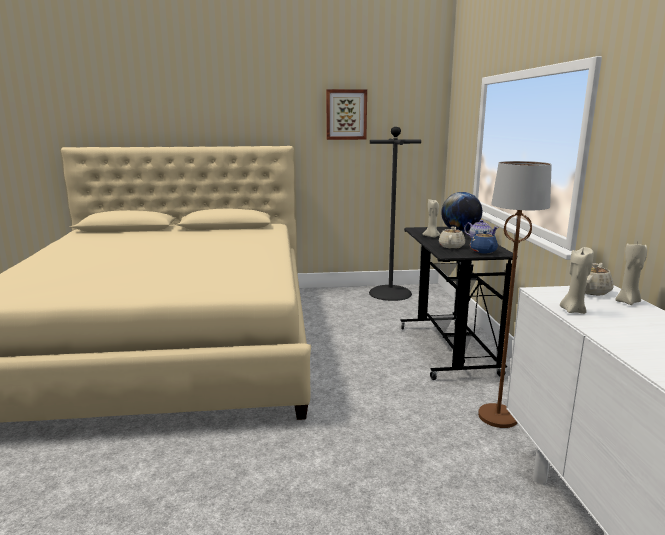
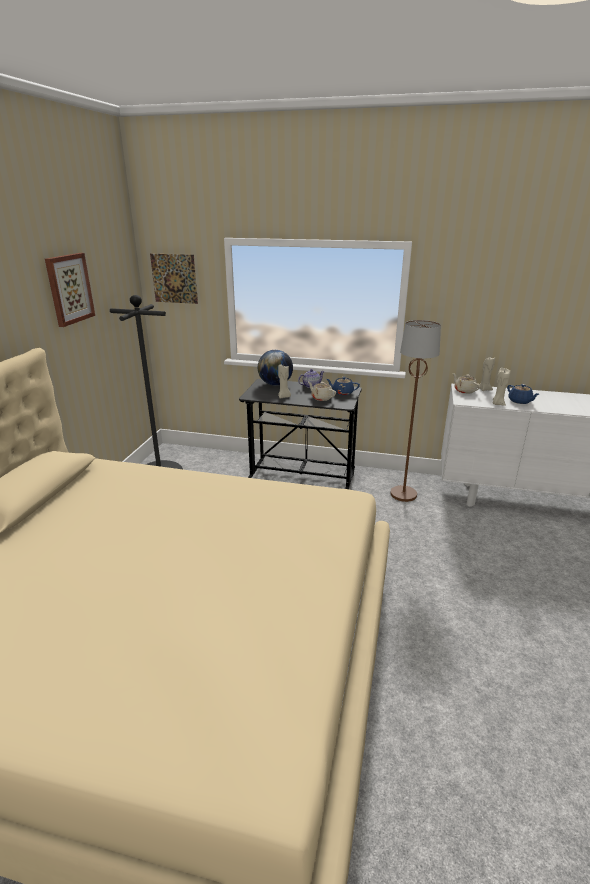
camera: 70 degrees left, 10 degrees up
none -> picture [150,253,198,304]
none -> blue teapot [507,384,539,404]

